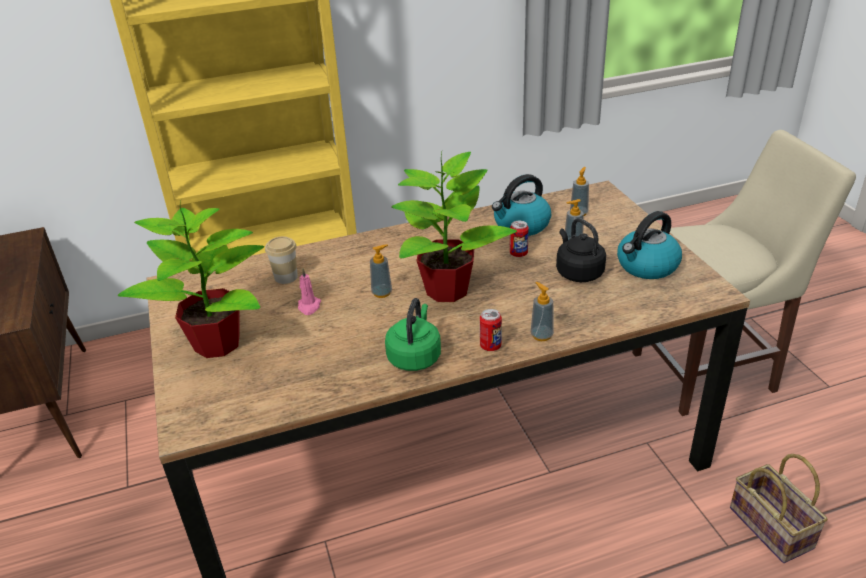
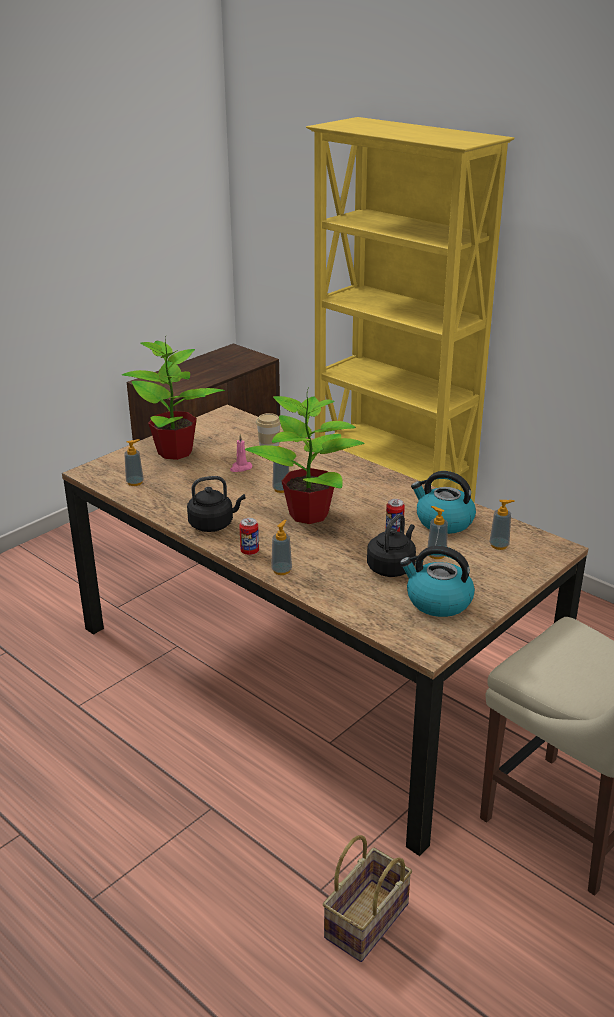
camera: 60 degrees right, 5 degrees down
green kettle [385,298,441,371] -> black kettle [187,476,245,532]
none -> soap dispenser [124,439,144,486]

